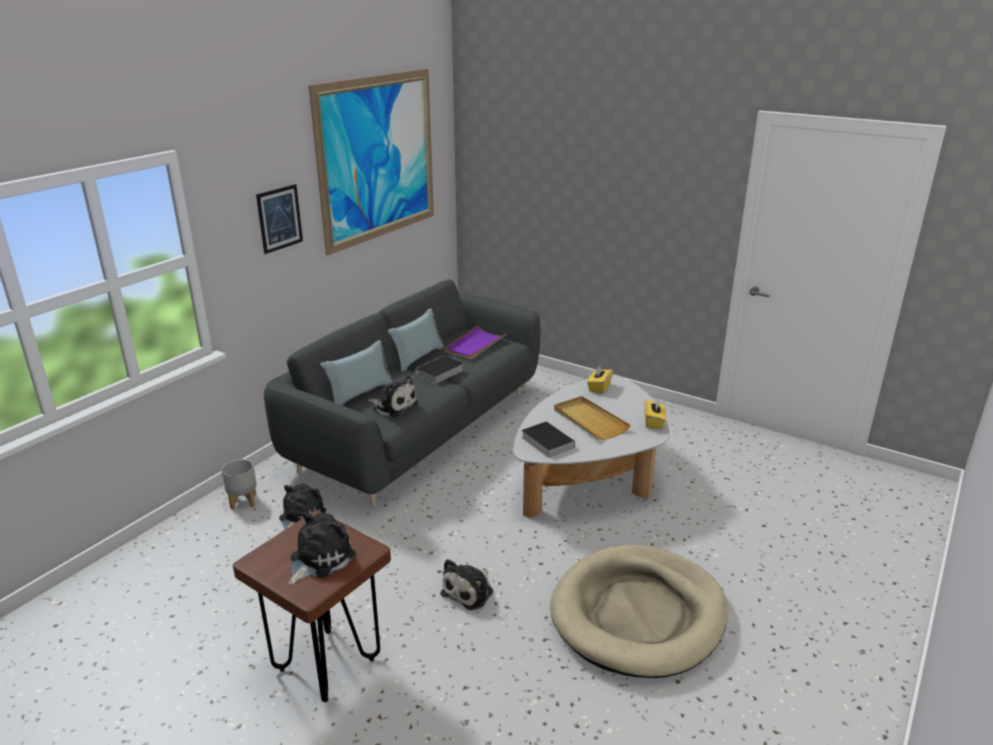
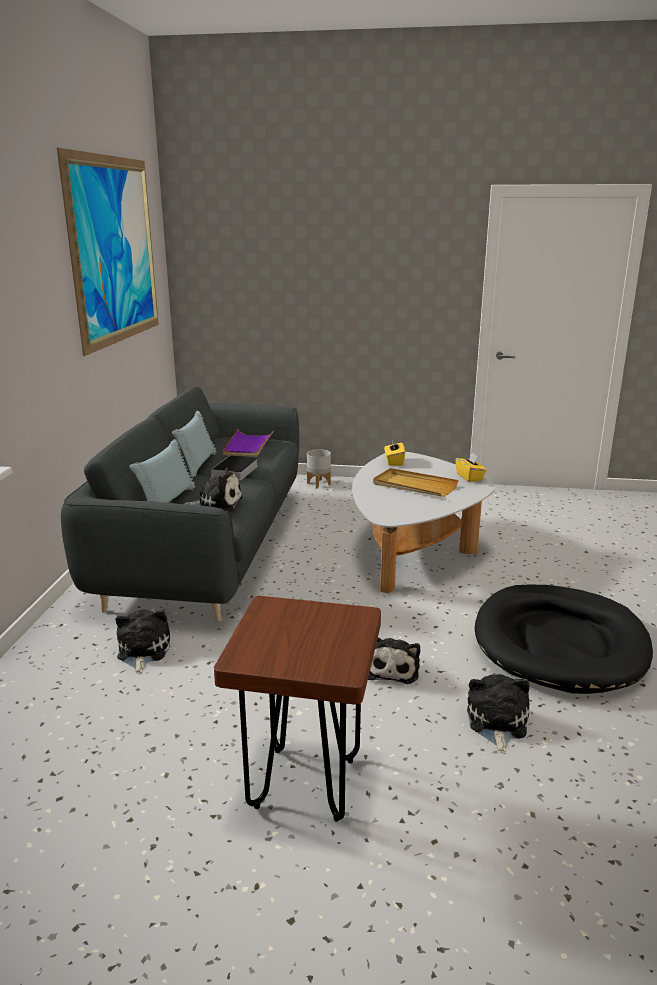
camera: 25 degrees left, 5 degrees down
grey planter [222,459,256,510] -> grey planter moved to [307,449,331,488]
picture [256,184,303,254] -> none
plush toy [288,512,356,585] -> plush toy moved to [467,674,530,754]
book [521,421,575,458] -> none
beige dog bed [550,545,727,678] -> black dog bed [475,585,653,694]

